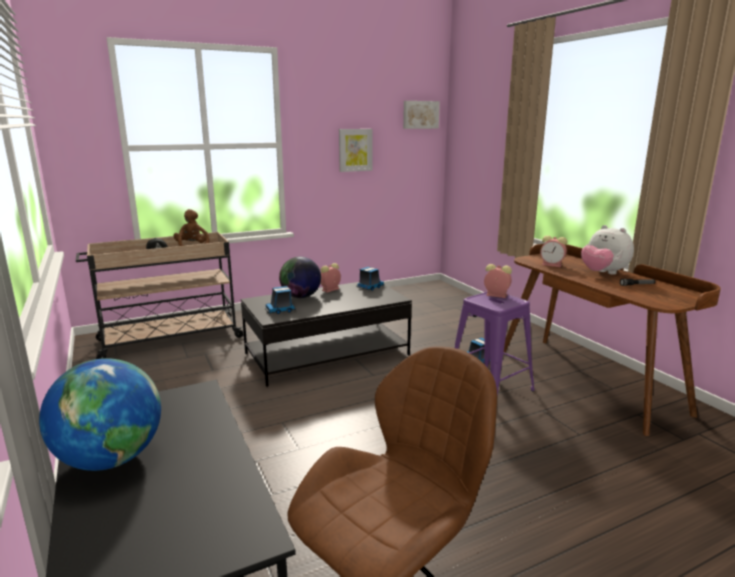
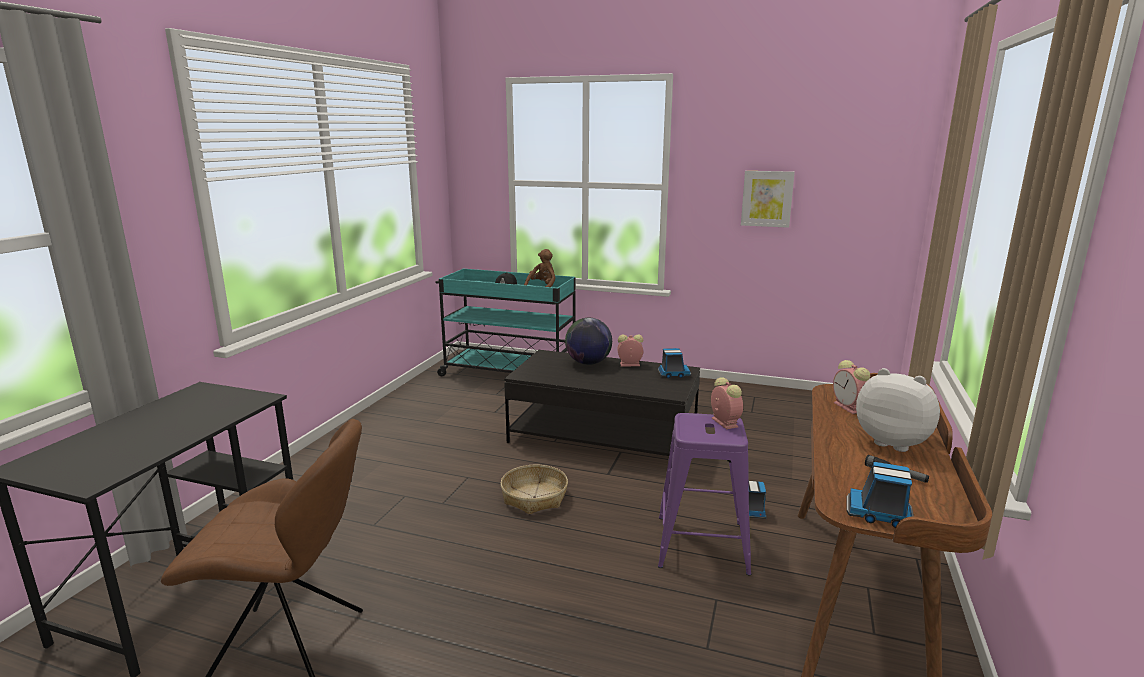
camera: 45 degrees right, 0 degrees up
globe [39,358,161,471] -> none
beige cart [76,232,243,359] -> turquoise cart [436,269,576,376]
toy truck [265,286,296,314] -> toy truck moved to [846,462,914,528]
picture [403,101,440,129] -> none
plush toy [581,225,634,275] -> plush toy turned 120 degrees clockwise [856,368,940,452]
none -> basket [500,465,568,514]

